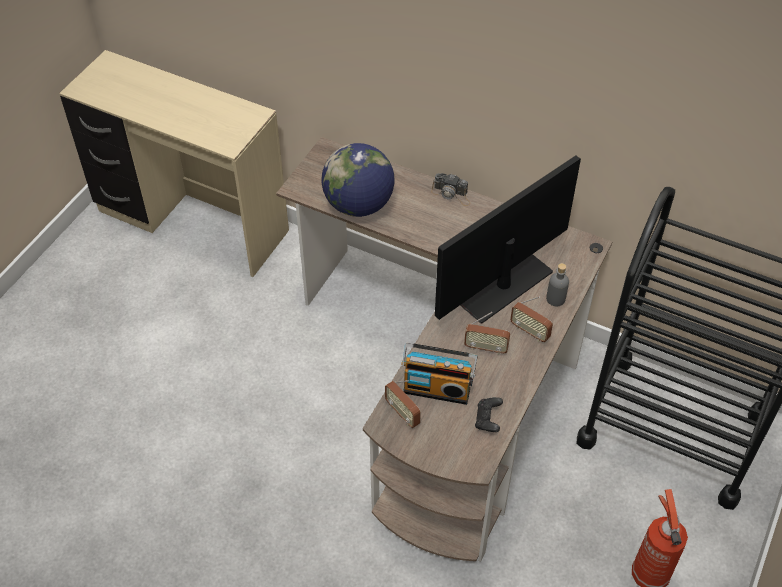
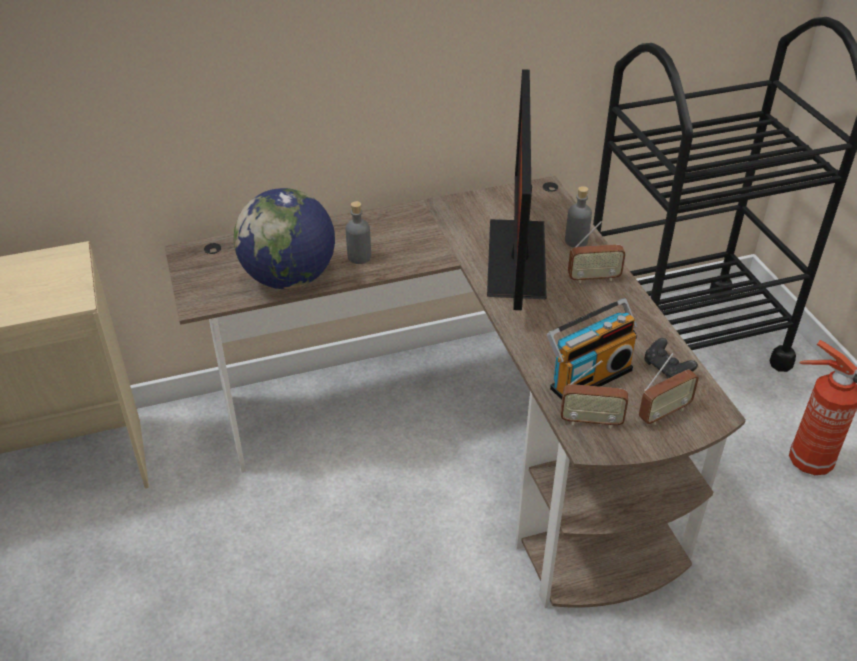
camera: 45 degrees left, 10 degrees down
camera [431,173,470,206] -> none
radio [464,312,510,355] -> radio moved to [639,352,699,425]
none -> grey bottle [345,201,371,264]

